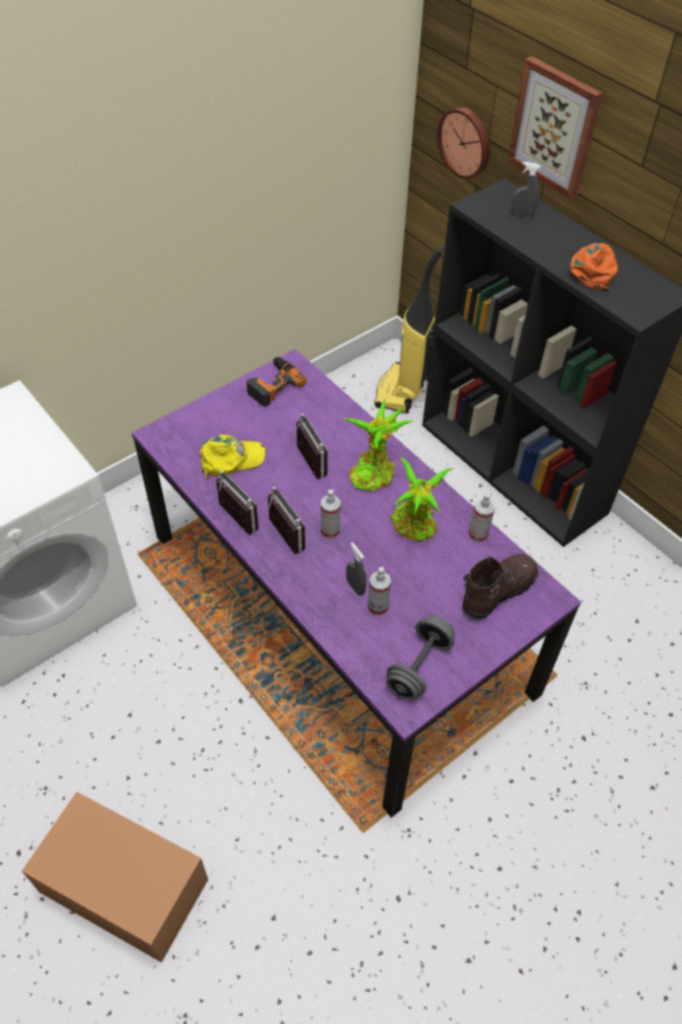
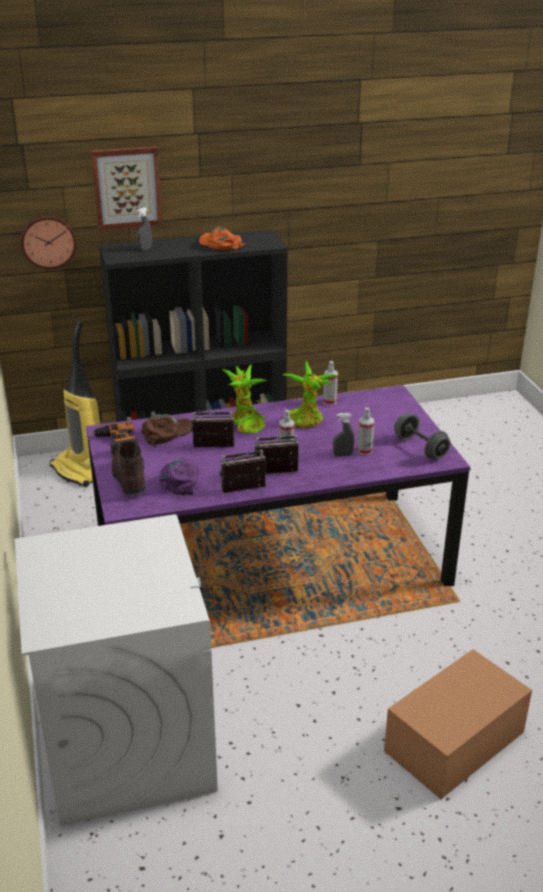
camera: 65 degrees left, 20 degrees down
yellow cap [200,435,266,479] -> purple cap [159,458,199,495]
brown boot [462,554,538,620] -> brown boot moved to [112,441,146,495]
none -> brown cap [141,414,192,447]

